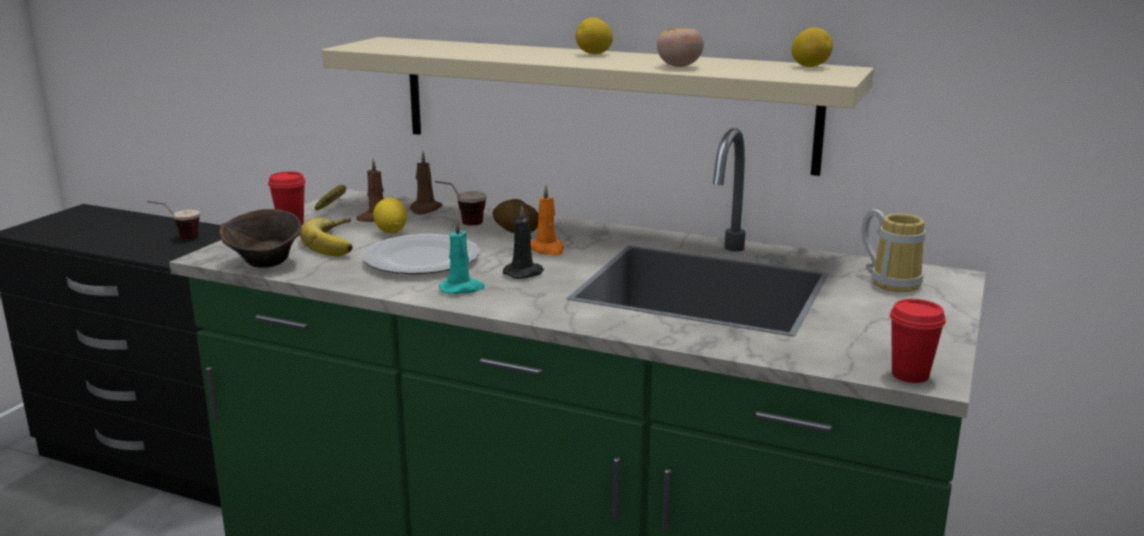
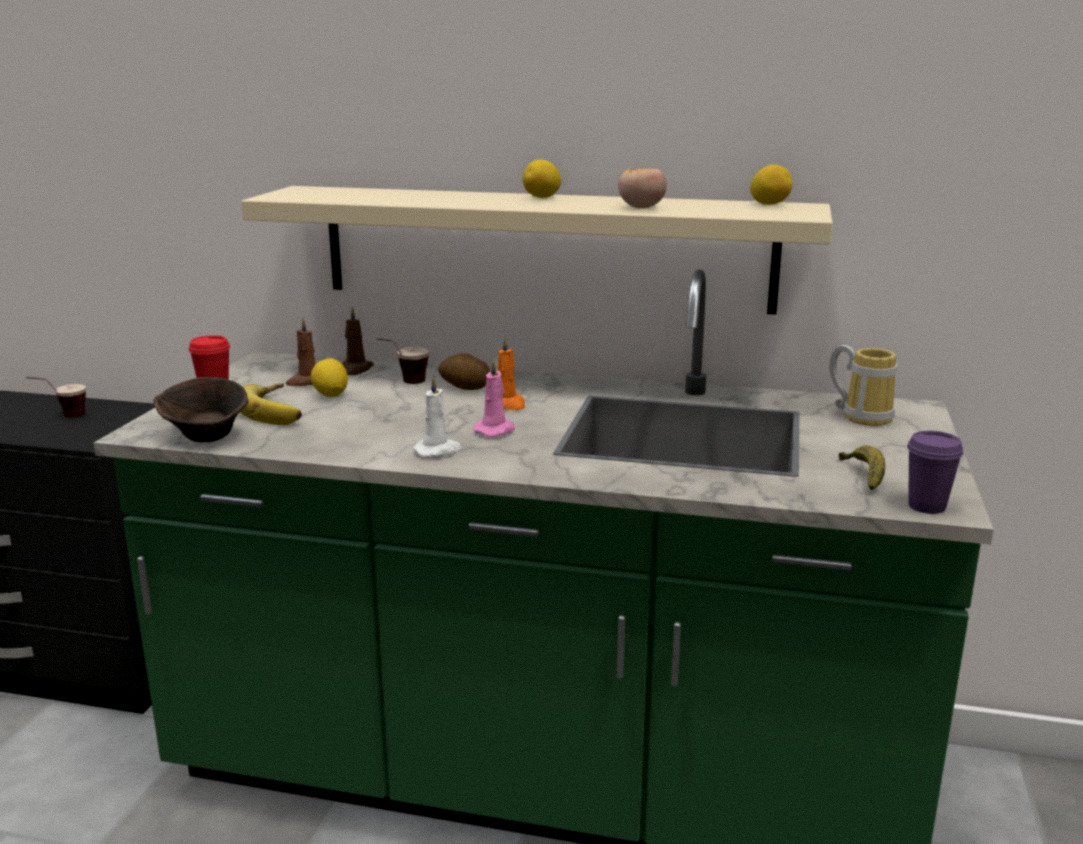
camera: 10 degrees left, 0 degrees up
banana [315,185,346,211] -> banana moved to [839,445,885,490]
plate [362,234,479,274] -> none
turquoise candle [439,217,485,294] -> white candle [413,375,462,457]
black candle [503,205,544,279] -> pink candle [473,358,515,437]
red cup [890,299,946,383] -> purple cup [907,431,963,514]

